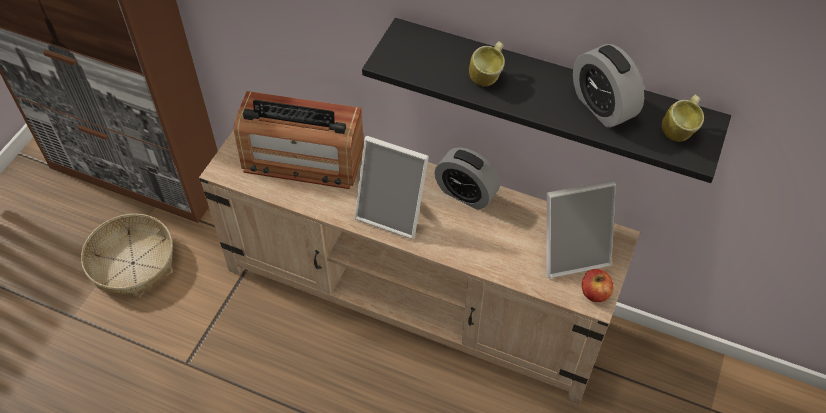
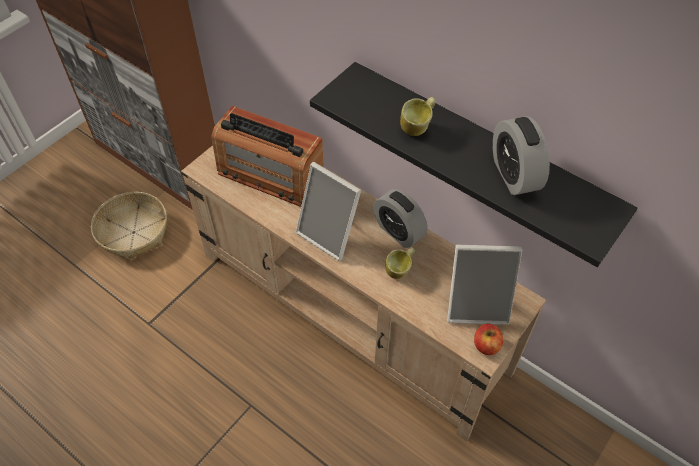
camera: 15 degrees right, 0 degrees up
mug [662,94,704,142] -> mug moved to [385,247,415,279]

